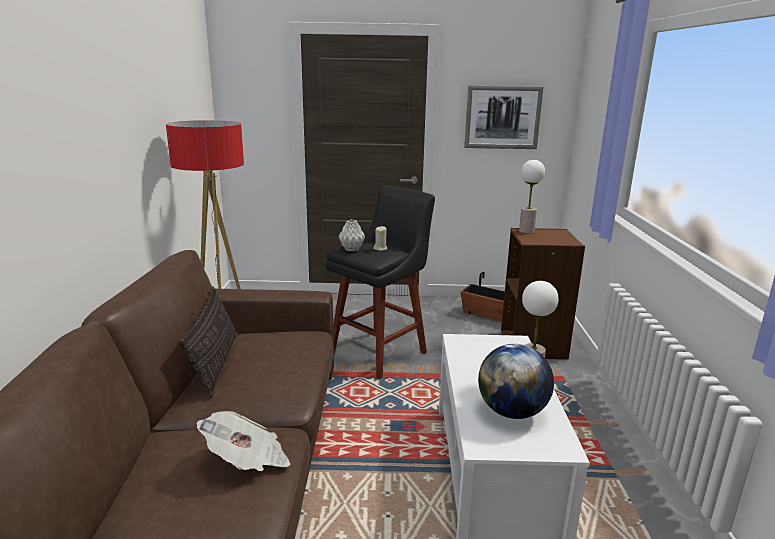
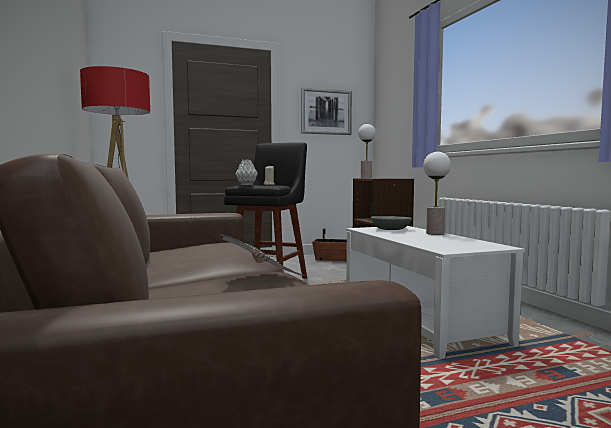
camera: 20 degrees left, 15 degrees down
pillow [179,287,238,399] -> none
globe [478,344,554,419] -> none
none -> grey bowl [370,216,412,230]

